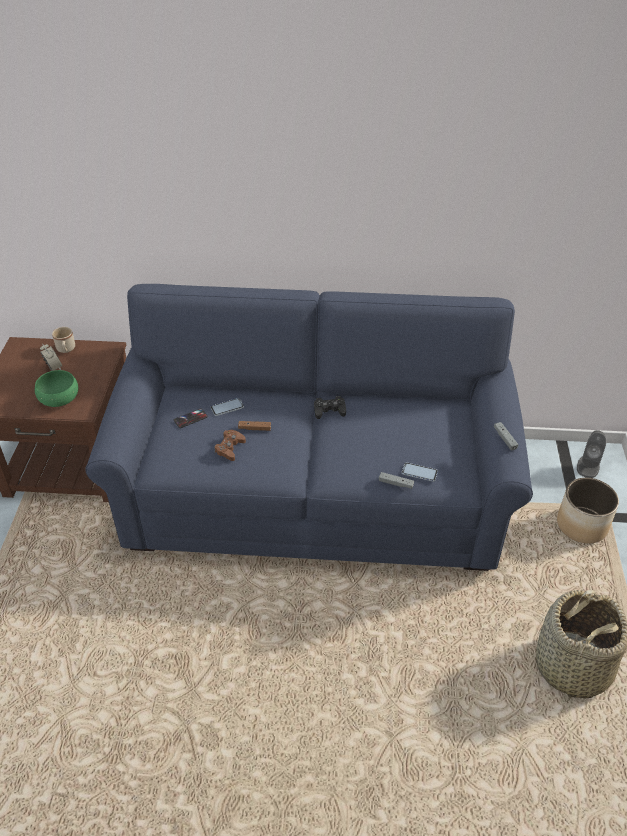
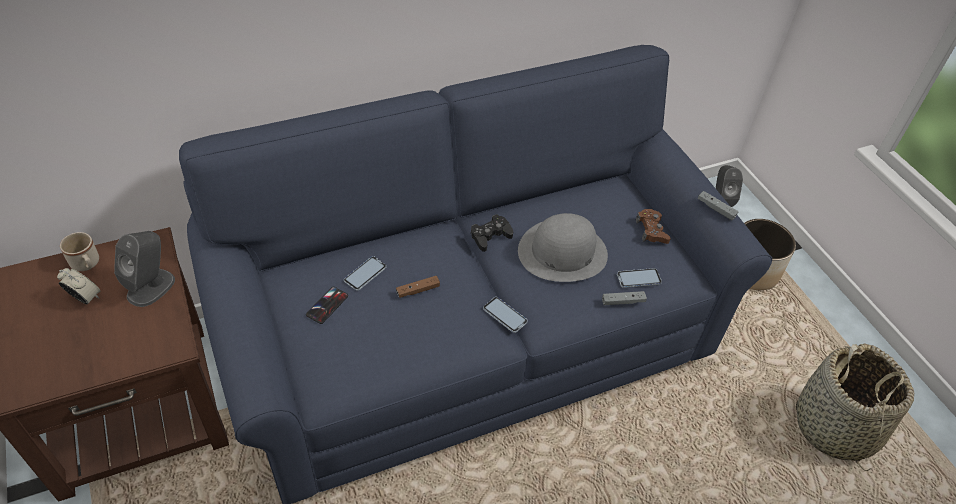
camera: 30 degrees left, 5 degrees up
green bowl [35,370,78,407] -> none
brown game controller [214,430,246,461] -> brown game controller moved to [636,209,671,244]
none -> grey speaker [114,231,175,307]
none -> phone [483,297,528,333]
none -> grey hat [518,213,608,282]

